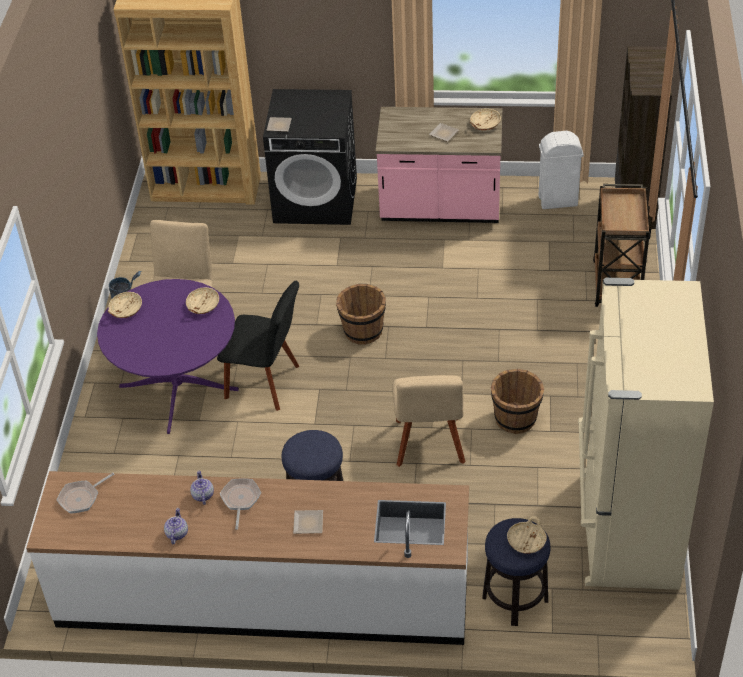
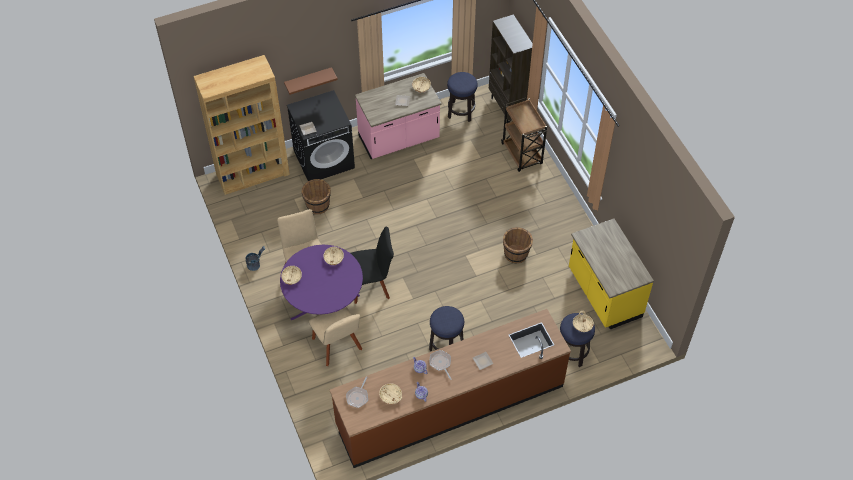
camera: 30 degrees left, 10 degrees up
white counter [26,471,469,645] -> brown counter [330,309,571,468]
brown bucket [336,284,386,345] -> brown bucket moved to [302,179,331,214]
beige chair [393,375,466,467] -> beige chair moved to [309,307,362,366]
white trash can [539,131,584,209] -> stool [447,72,477,122]
beige fridge [578,278,714,590] -> yellow counter [569,219,654,329]
none -> brown shelf [284,67,338,95]
none -> beige bowl [379,383,402,404]

